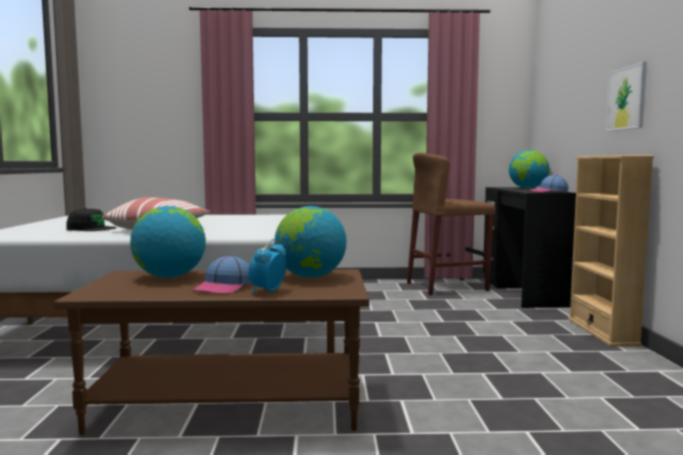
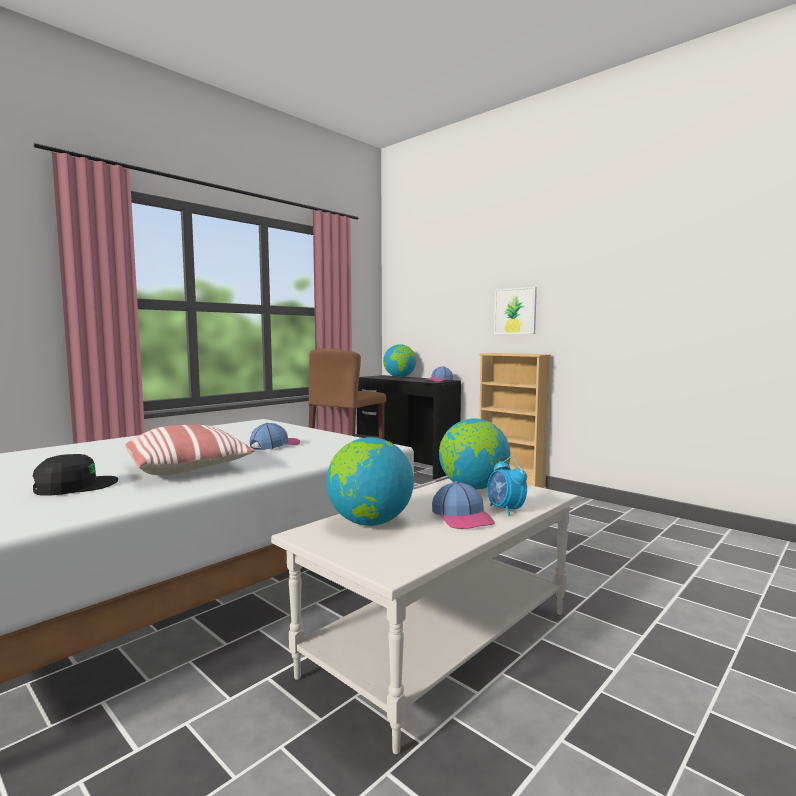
camera: 45 degrees left, 0 degrees up
brown coffee table [53,269,369,435] -> white coffee table [271,479,578,755]
none -> cap [250,423,300,450]

